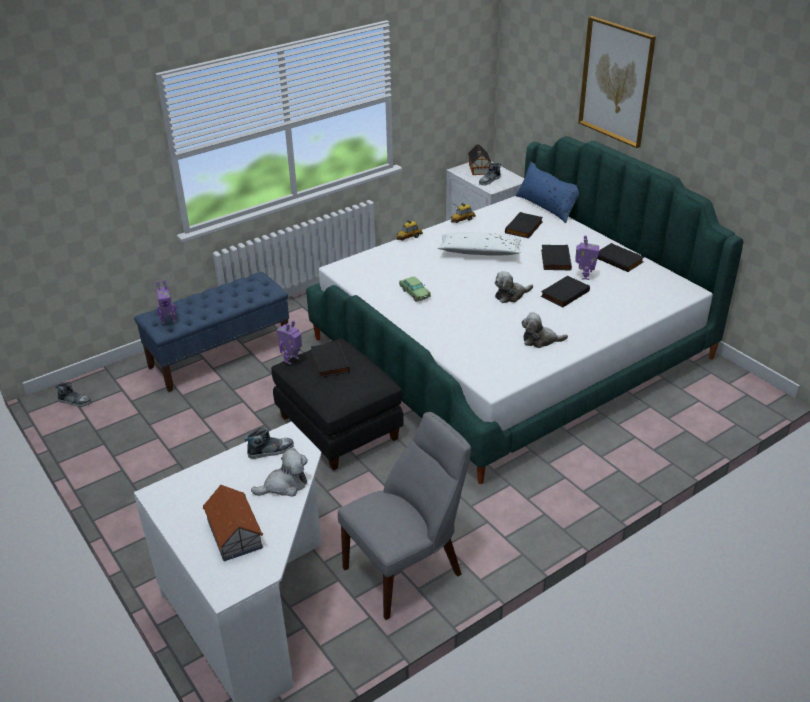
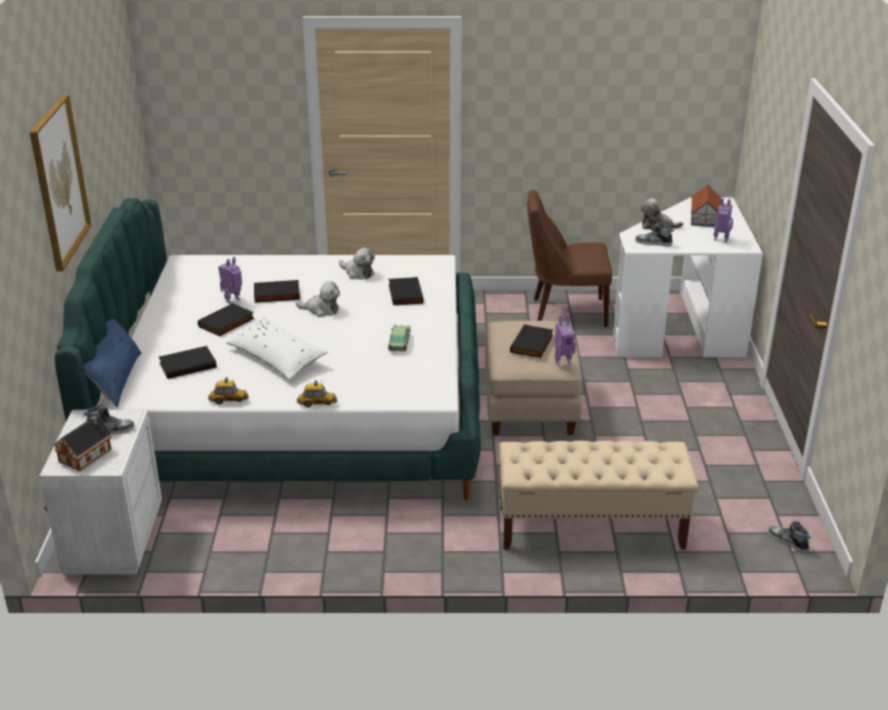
camera: 145 degrees left, 5 degrees down
blue bench [134,272,289,392] -> beige bench [499,441,698,550]
toy robot [156,280,176,325] -> toy robot moved to [714,198,733,243]
black ottoman [271,338,404,471] -> beige ottoman [485,321,582,435]
grey chair [338,412,471,620] -> brown chair [527,190,612,327]
black book [597,243,644,272] -> black book moved to [389,277,424,305]

